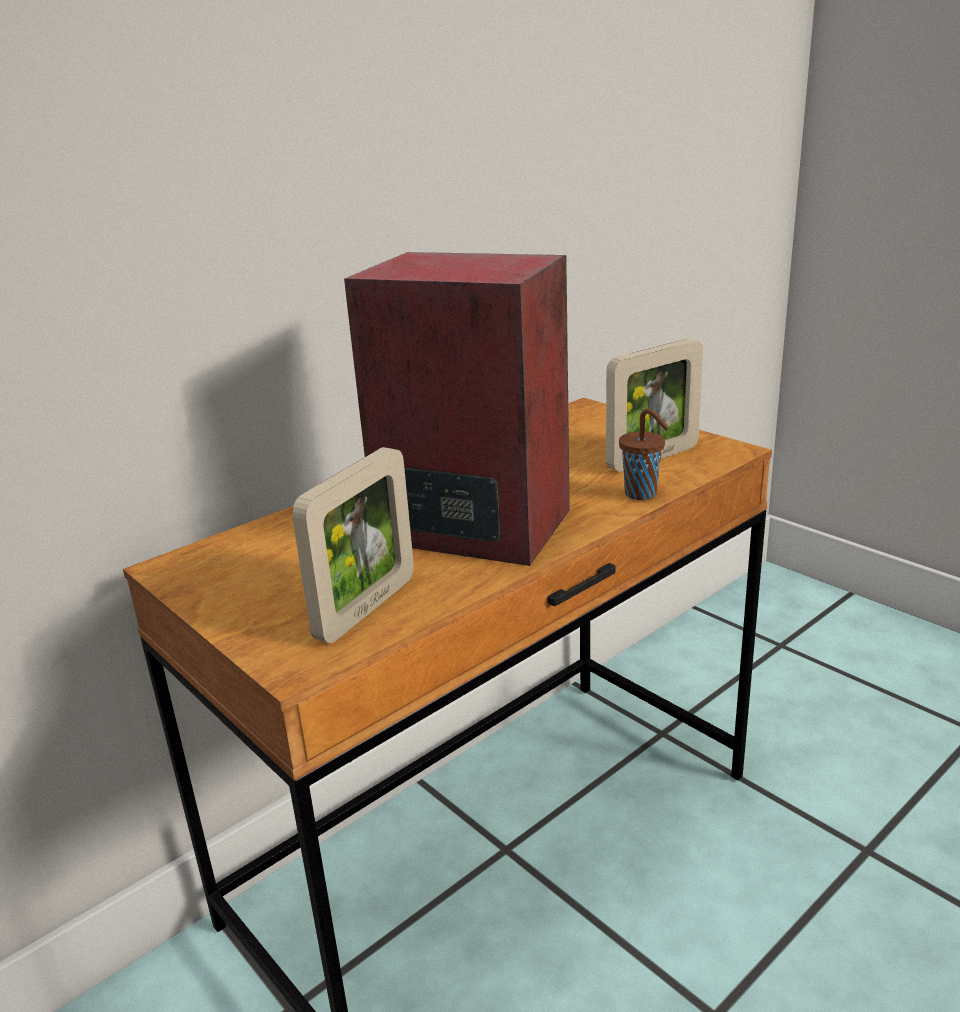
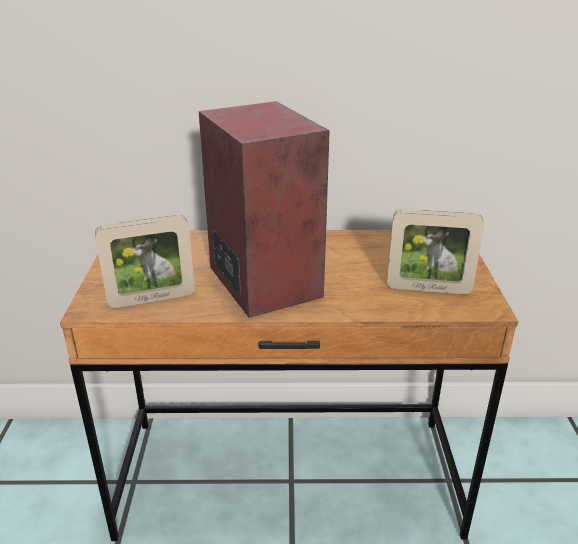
camera: 40 degrees right, 5 degrees up
brown cup [619,408,669,500] -> none

